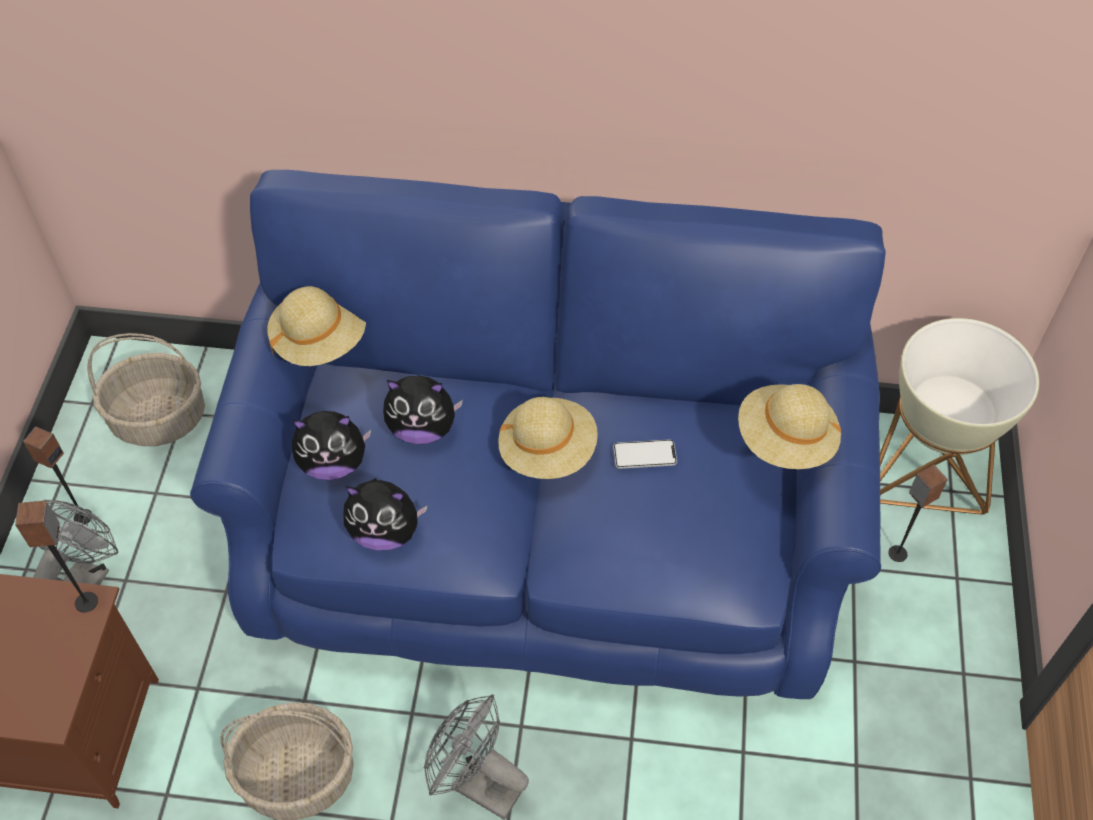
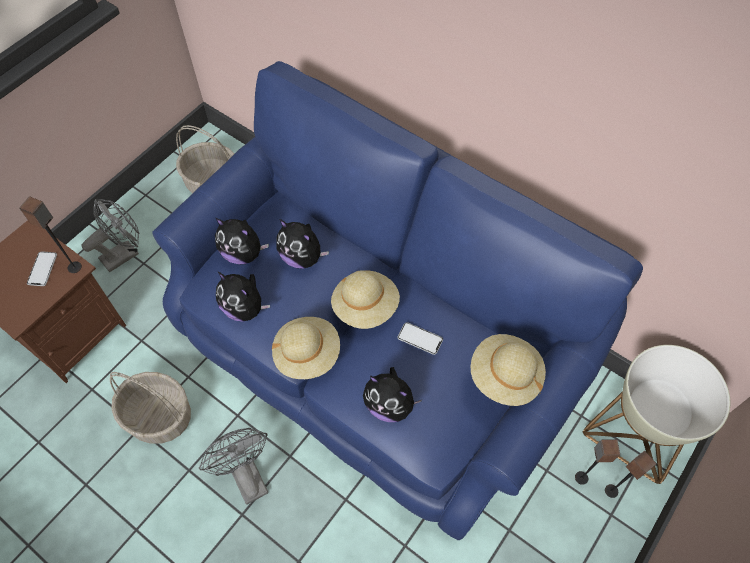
camera: 30 degrees right, 5 degrees up
speaker [23,426,92,525] -> speaker moved to [605,450,657,498]
beige hat [268,286,366,366] -> beige hat moved to [272,317,340,379]
none -> phone [27,251,57,286]
none -> plush toy [363,367,423,422]

